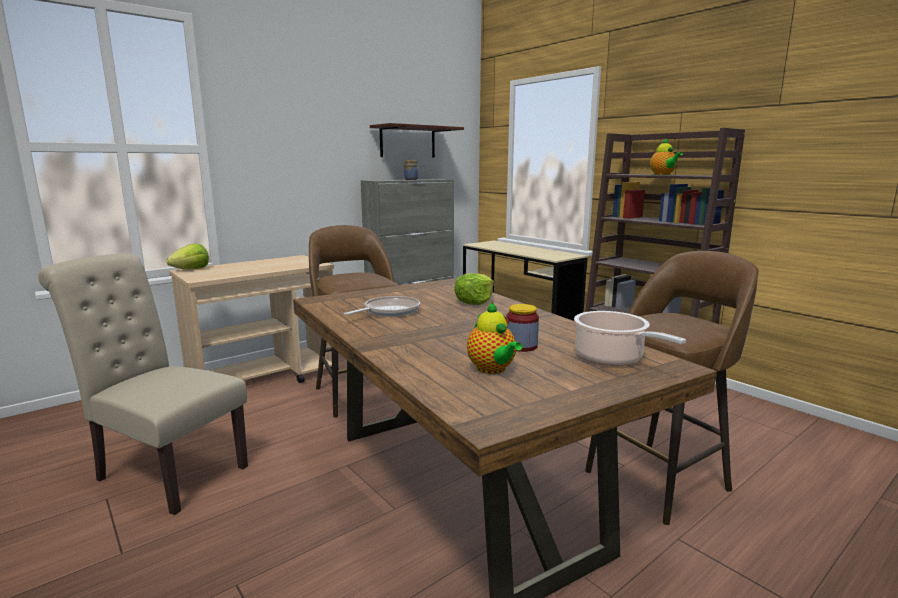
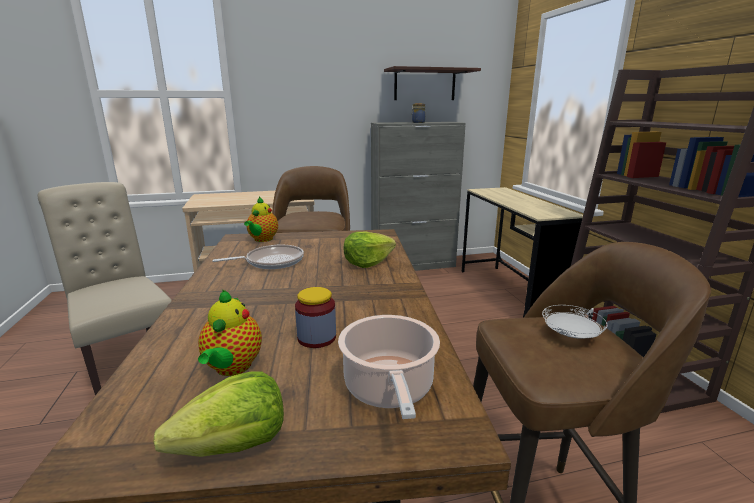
camera: 25 degrees right, 5 degrees up
lettuce [166,244,209,269] -> lettuce moved to [153,371,284,457]
teapot [650,138,683,175] -> teapot moved to [244,197,278,242]
none -> white plate [542,305,607,339]

